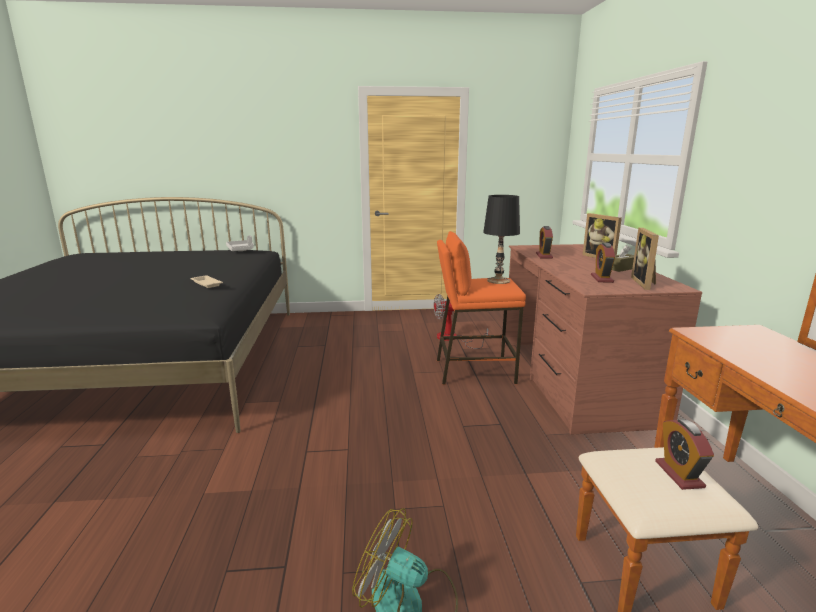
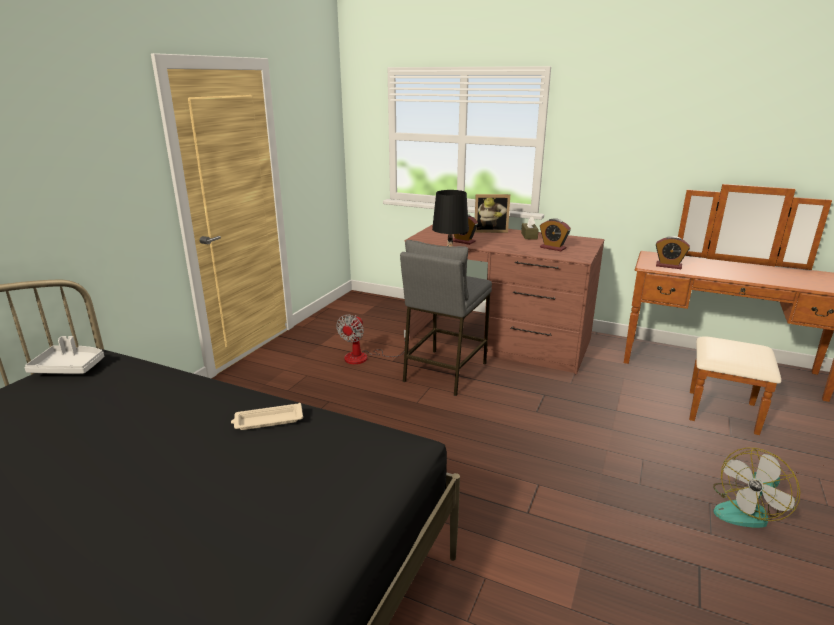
camera: 60 degrees left, 5 degrees up
orange stool [437,231,526,385] -> grey stool [400,240,492,396]
picture frame [631,228,659,290] -> none
alarm clock [655,419,714,490] -> alarm clock moved to [656,236,690,269]

